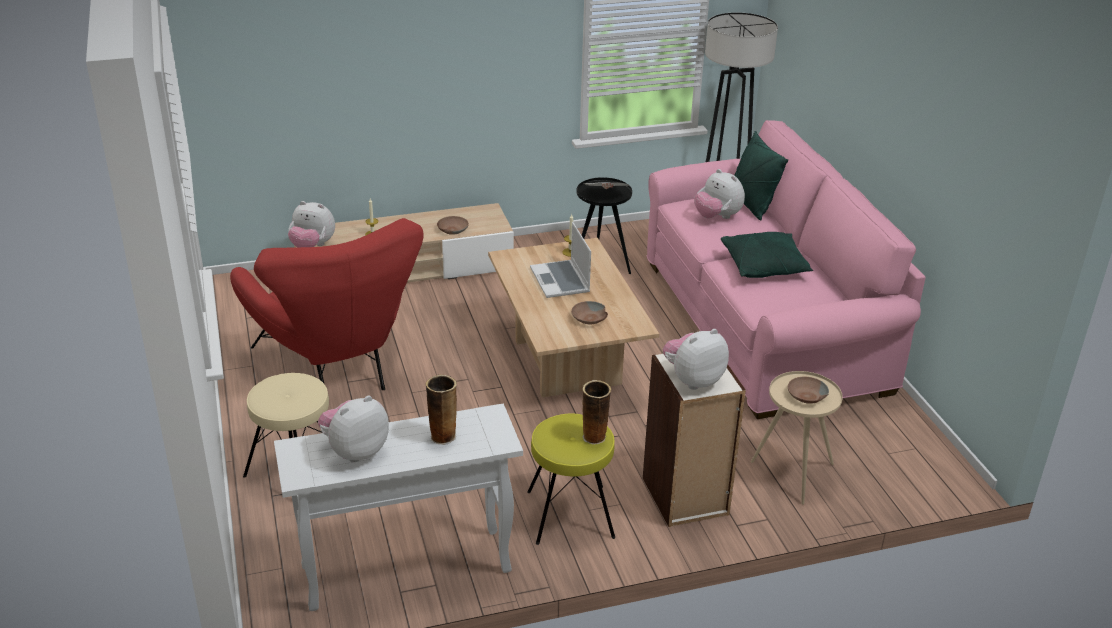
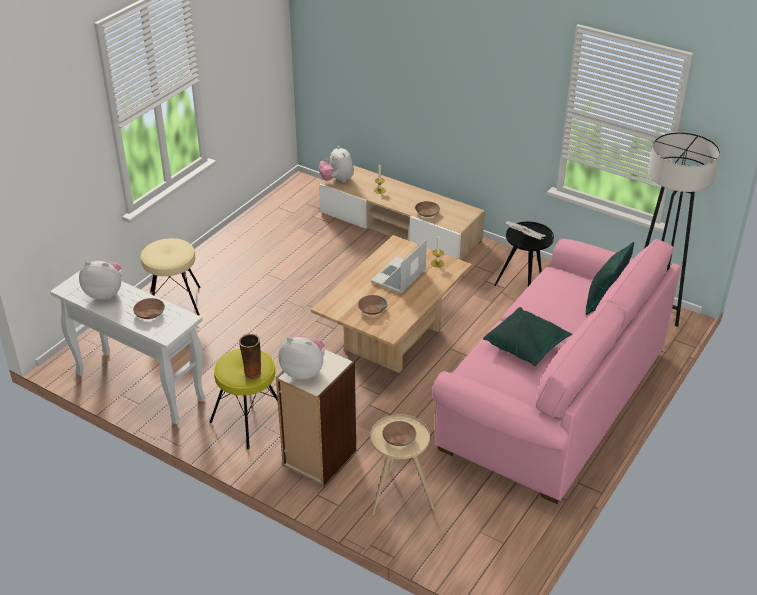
camera: 50 degrees right, 5 degrees up
red armchair [230,218,424,390] -> none
vase [425,374,457,445] -> brown bowl [133,298,165,319]
plush toy [694,169,745,219] -> none

